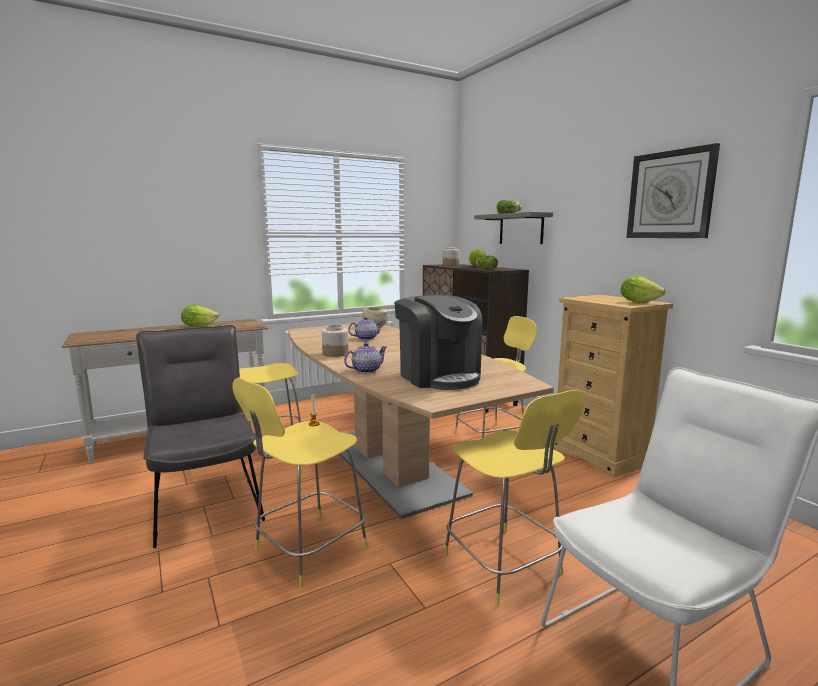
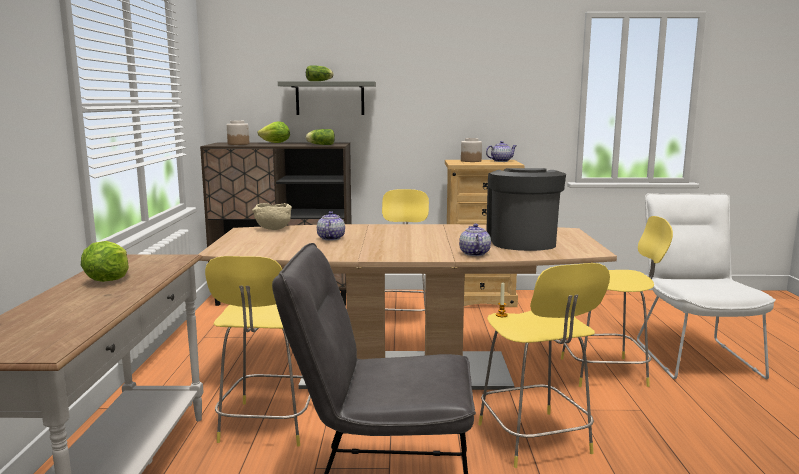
camera: 60 degrees left, 0 degrees up
jar [322,325,349,357] -> jar moved to [461,138,482,162]
coffee machine [394,295,482,390] -> coffee machine turned 90 degrees counterclockwise [486,168,566,251]
lettuce [621,276,666,303] -> teapot [486,141,516,162]
wall clock [626,143,720,238] -> none

